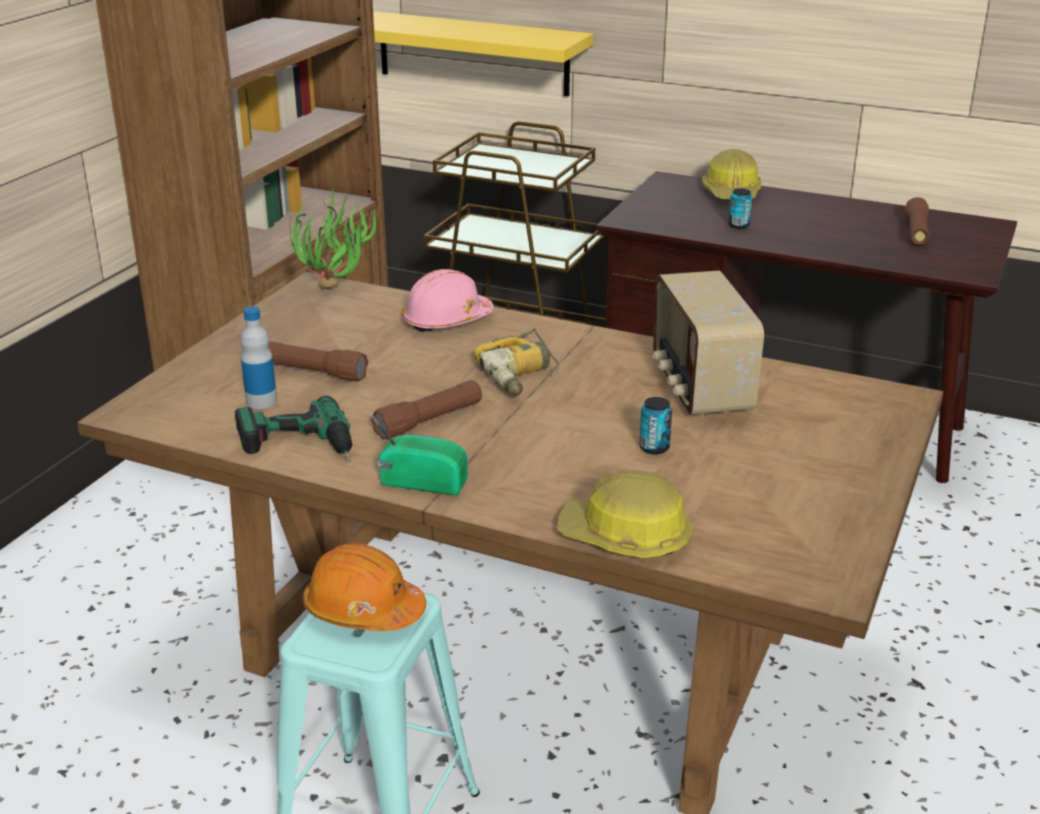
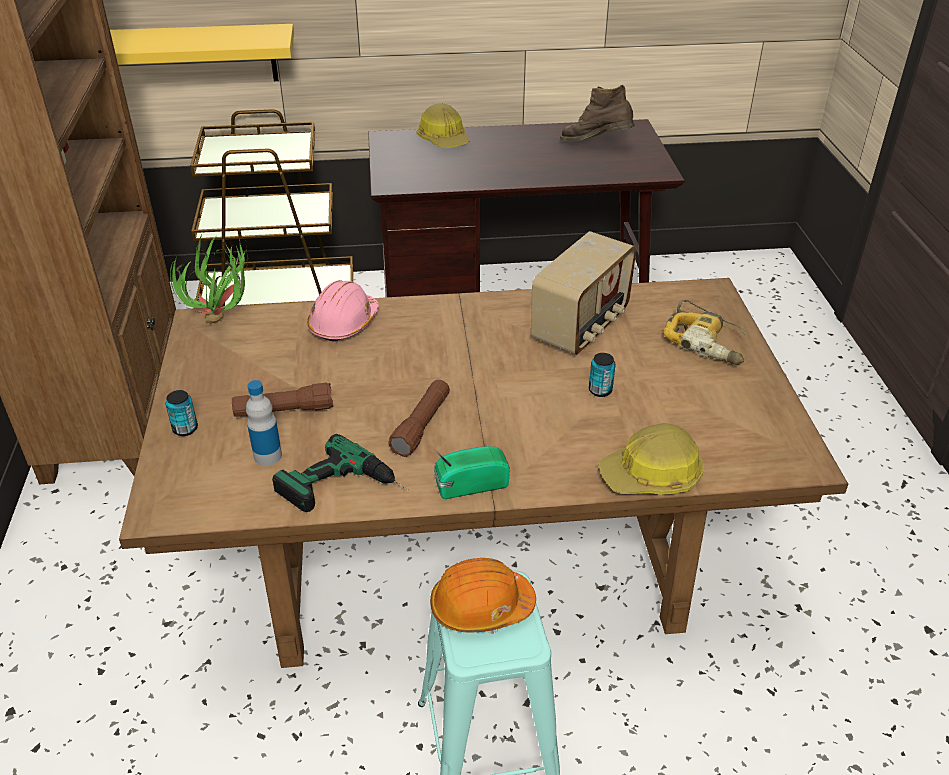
camera: 30 degrees left, 10 degrees up
power drill [473,328,559,396] -> power drill moved to [664,300,748,365]
radio [653,271,764,414] -> radio turned 105 degrees counterclockwise [531,231,636,355]
can [728,188,752,229] -> can moved to [166,390,198,436]
brown flashlight [905,197,929,245] -> brown boot [560,85,635,141]

